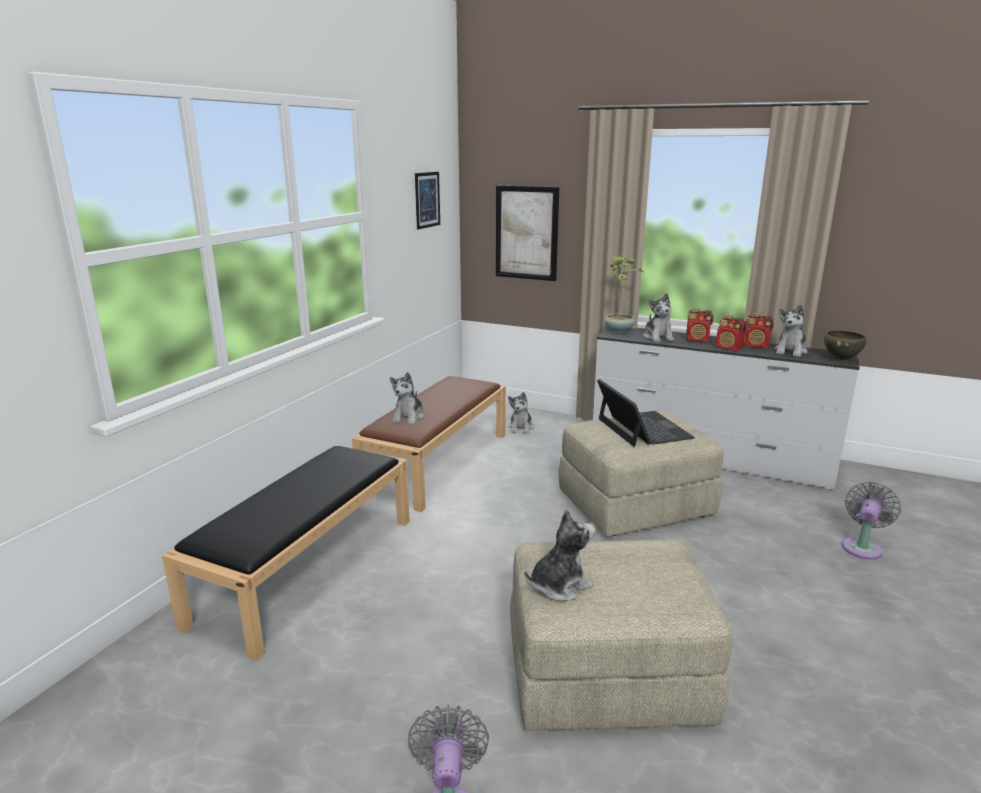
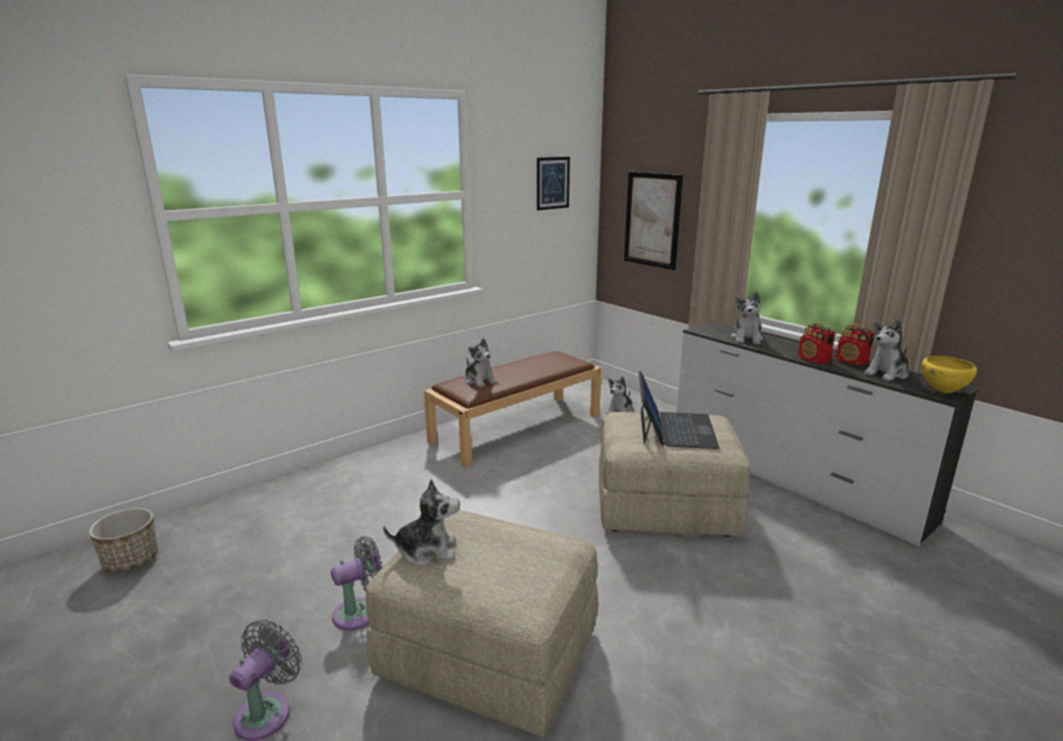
camera: 25 degrees right, 0 degrees up
black bench [162,446,410,661] -> none
plush toy [390,372,425,424] -> plush toy turned 75 degrees counterclockwise [465,338,497,388]
potted plant [605,256,644,333] -> none
radio [686,308,713,342] -> none
brown bowl [824,331,867,360] -> yellow bowl [922,356,977,393]
grey fan [842,482,901,560] -> grey fan moved to [331,536,383,630]
none -> planter [89,508,158,573]

